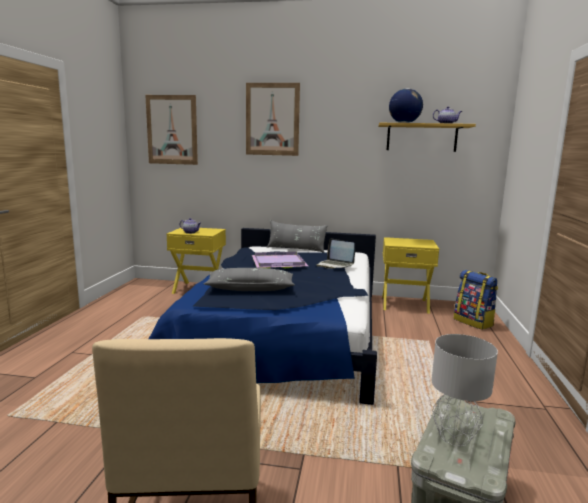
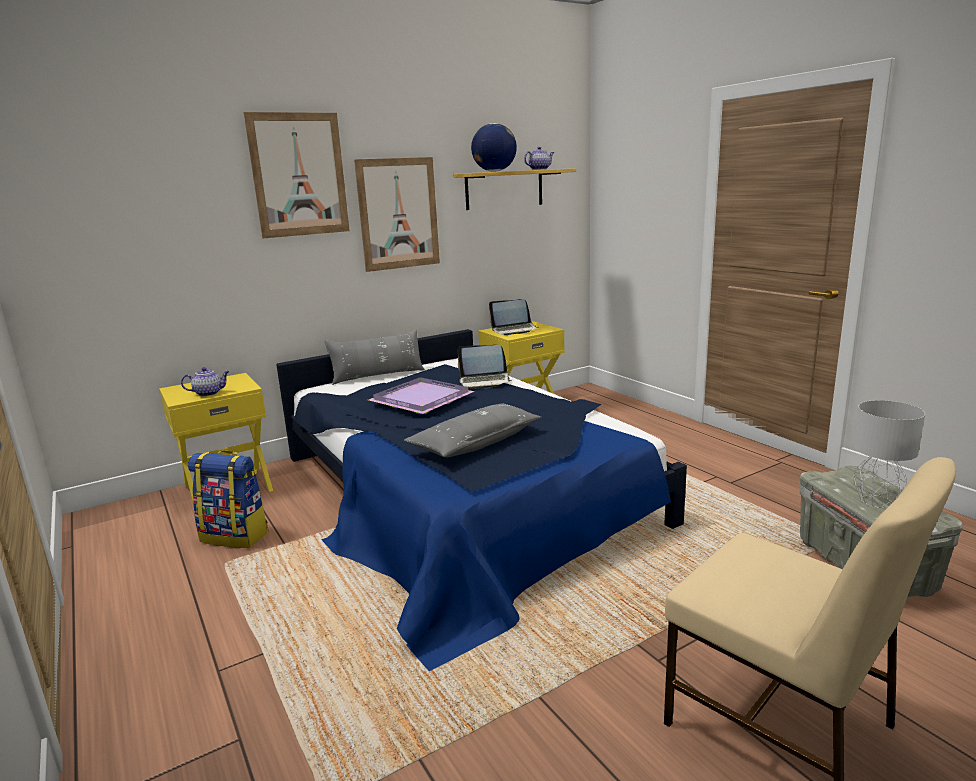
camera: 40 degrees left, 5 degrees up
picture [145,95,198,165] -> picture moved to [354,157,440,272]
backpack [454,270,498,330] -> backpack moved to [188,450,268,548]
none -> laptop [489,299,538,335]

